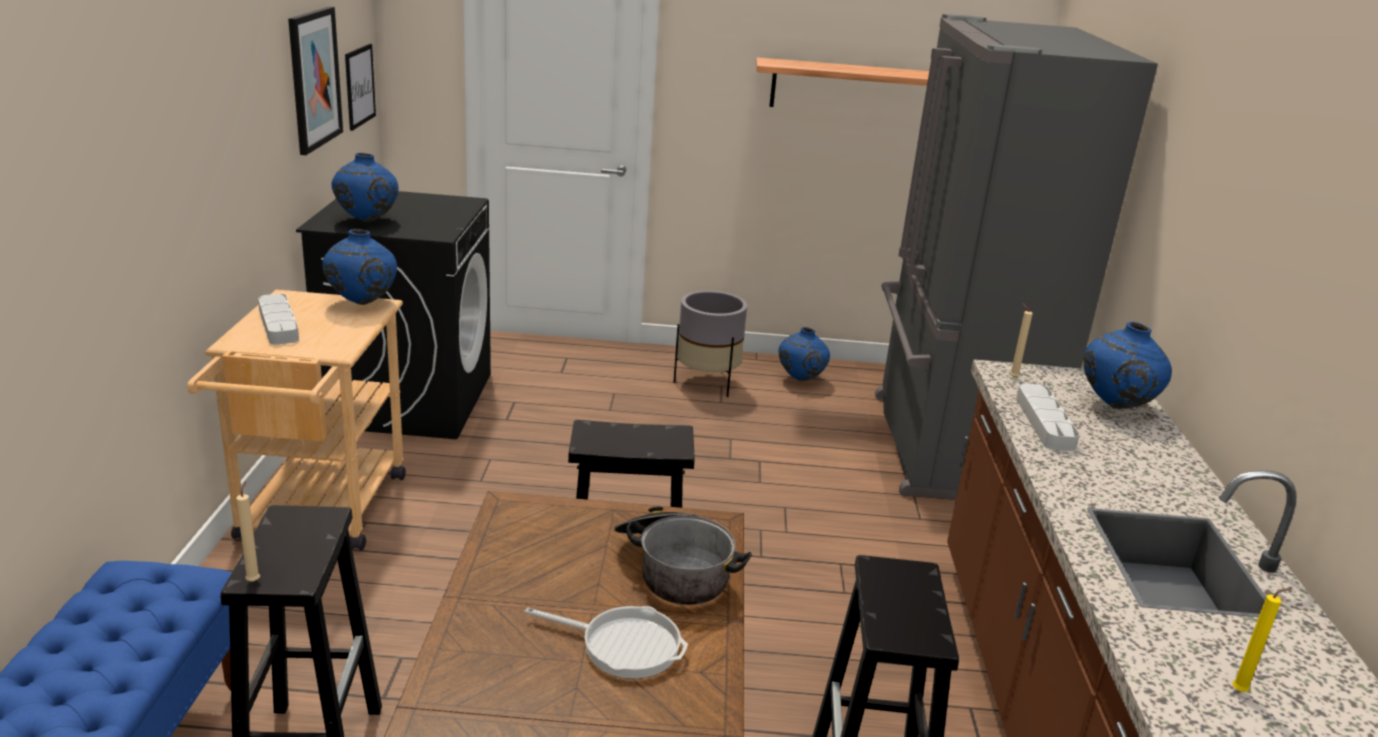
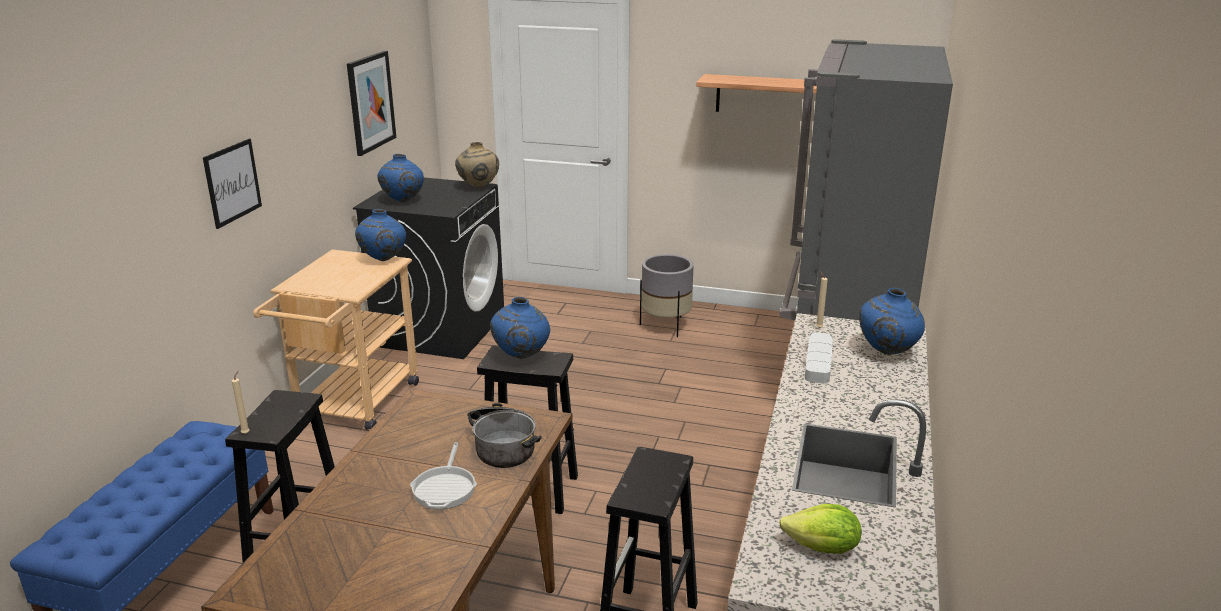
camera: 15 degrees right, 0 degrees up
grey tray [258,294,299,345] -> none
picture [345,44,376,131] -> picture moved to [203,139,262,229]
frying pan [525,606,688,679] -> frying pan turned 60 degrees clockwise [410,442,477,509]
blue vase [778,327,830,381] -> blue vase moved to [490,297,550,359]
yellow candle [1232,587,1291,692] -> lettuce [779,504,862,554]
none -> beige vase [455,142,499,188]

